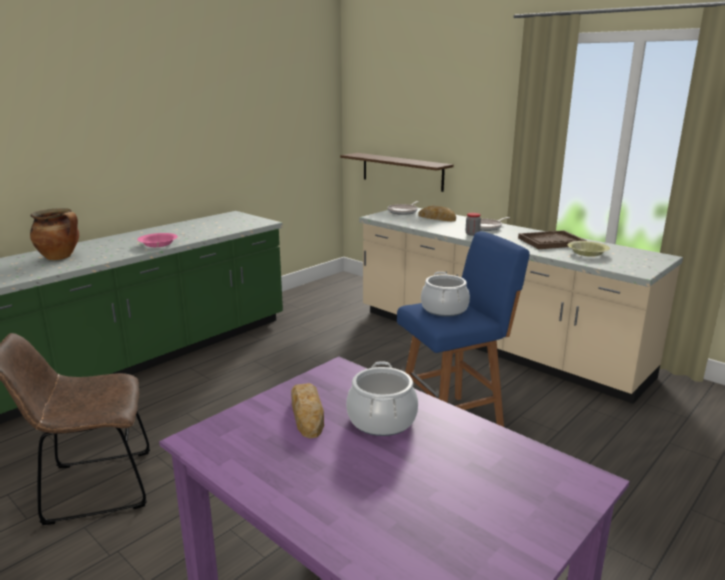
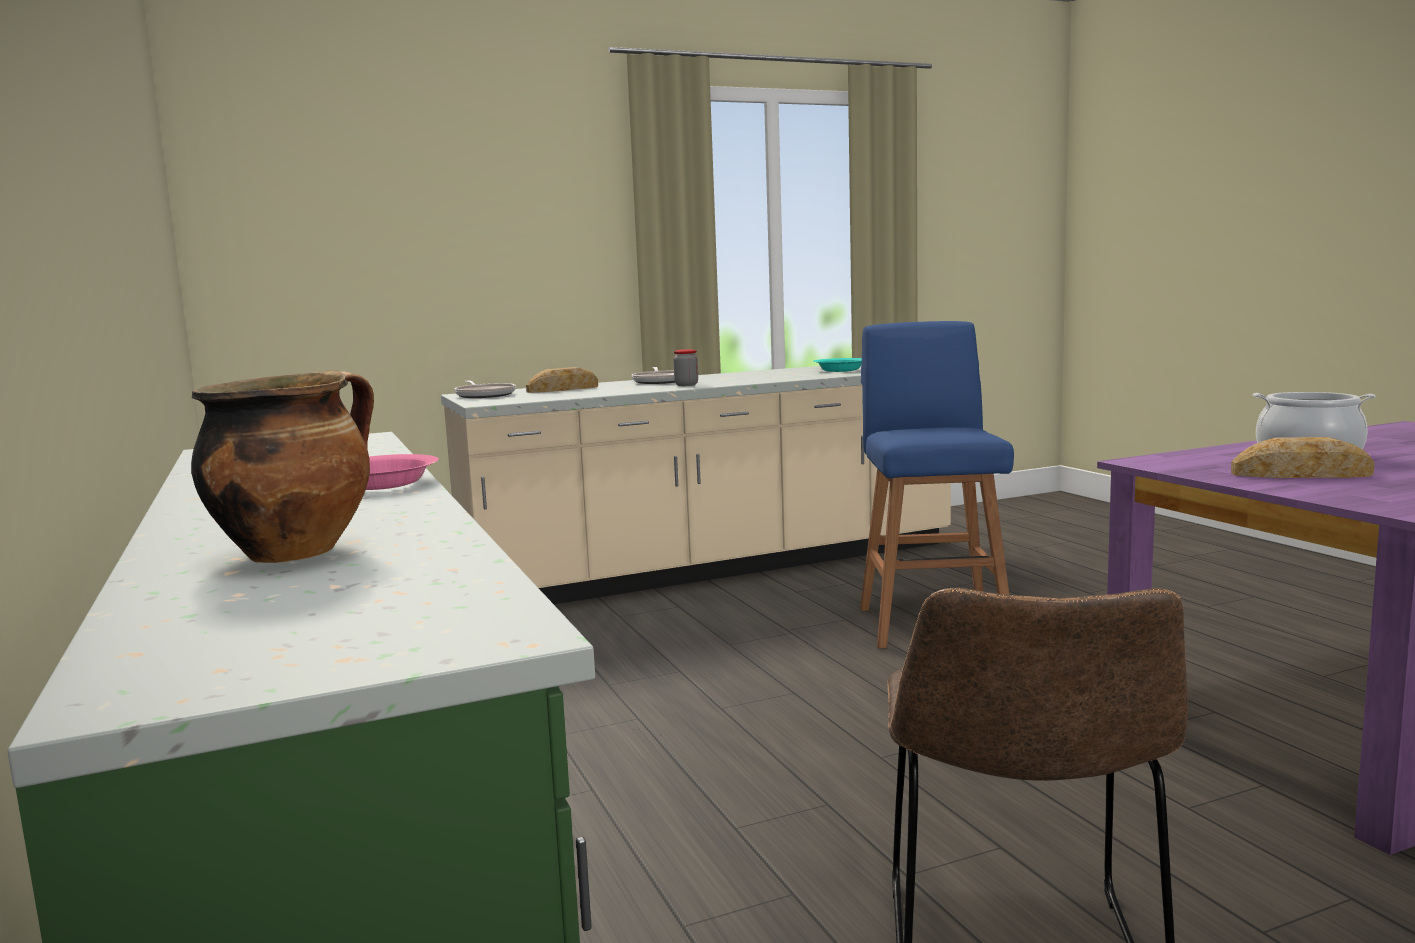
camera: 65 degrees left, 10 degrees down
shelf [340,153,454,192] -> none
cooking pot [421,272,470,316] -> none
brown tray [518,230,587,249] -> none
yellow bowl [567,241,610,257] -> turquoise bowl [813,358,862,372]

